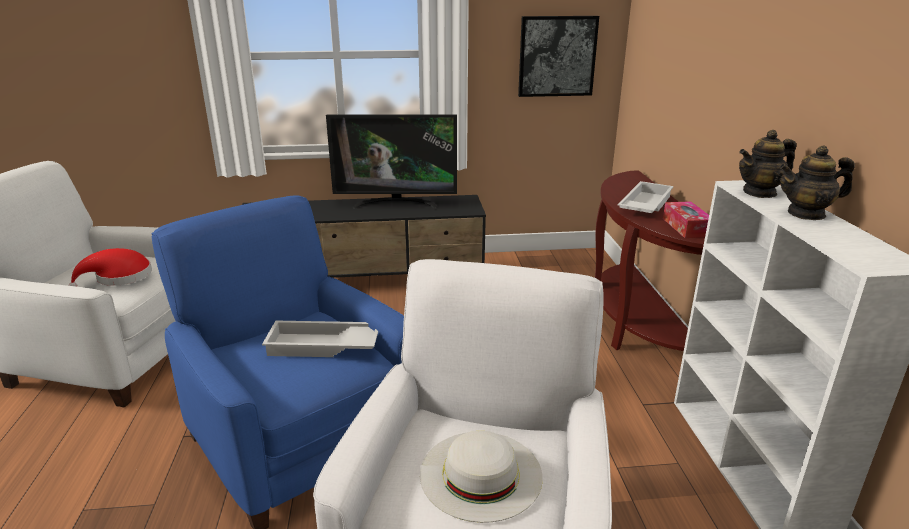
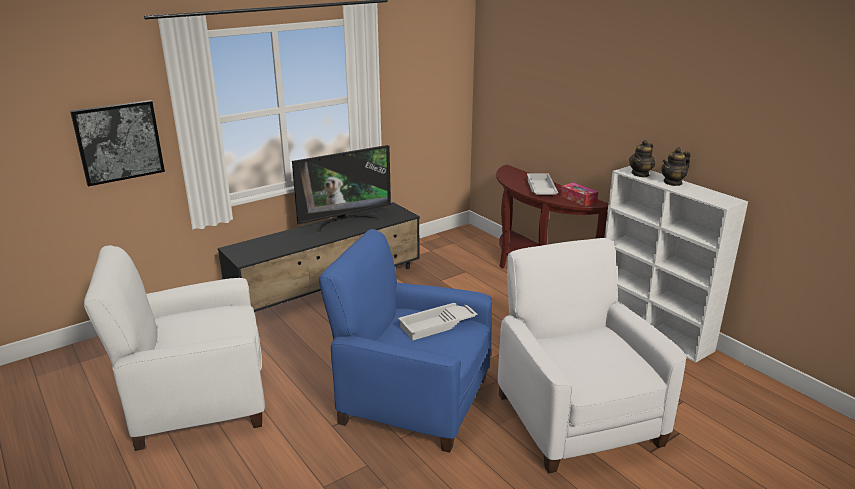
camera: 30 degrees left, 0 degrees up
red hat [68,248,152,287] -> none
white hat [420,431,543,523] -> none
picture [518,16,599,97] -> picture moved to [70,100,165,186]

